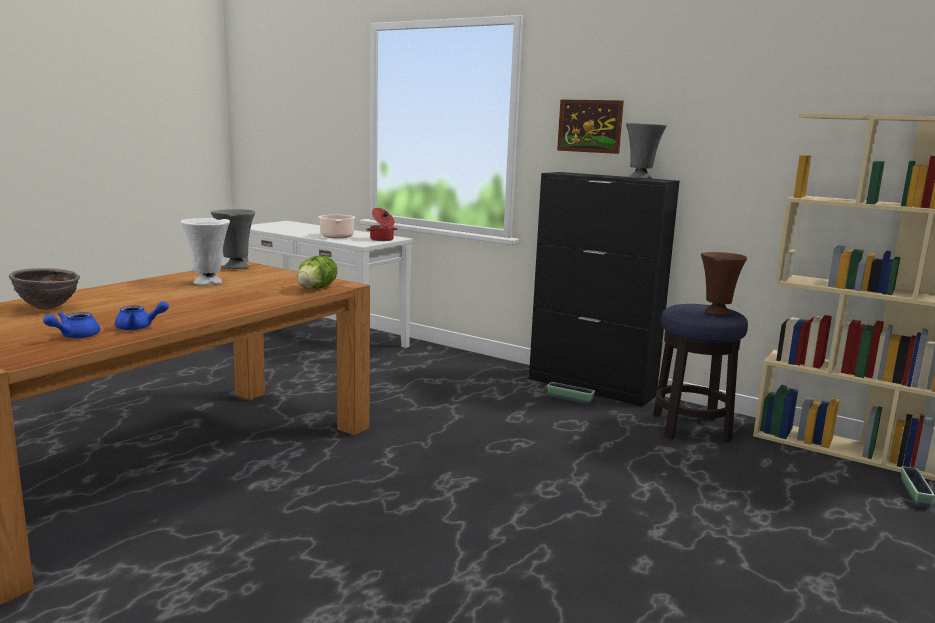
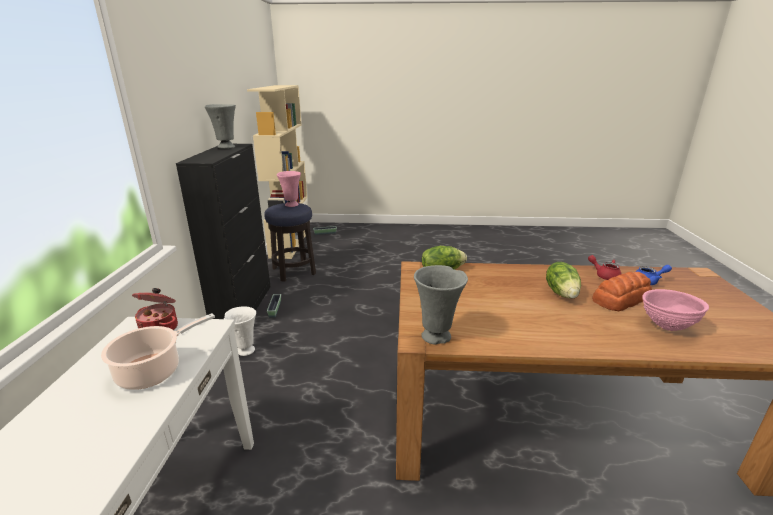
camera: 120 degrees left, 10 degrees up
brown bowl [9,268,80,310] -> pink bowl [642,289,709,331]
blue teapot [115,301,169,330] -> red teapot [588,255,621,280]
white vase [181,218,230,285] -> white vase moved to [224,306,256,356]
picture [557,99,624,154] -> none
brown vase [701,252,747,316] -> pink vase [277,171,301,207]
none -> lettuce [546,262,581,299]
none -> bread [592,272,652,311]

